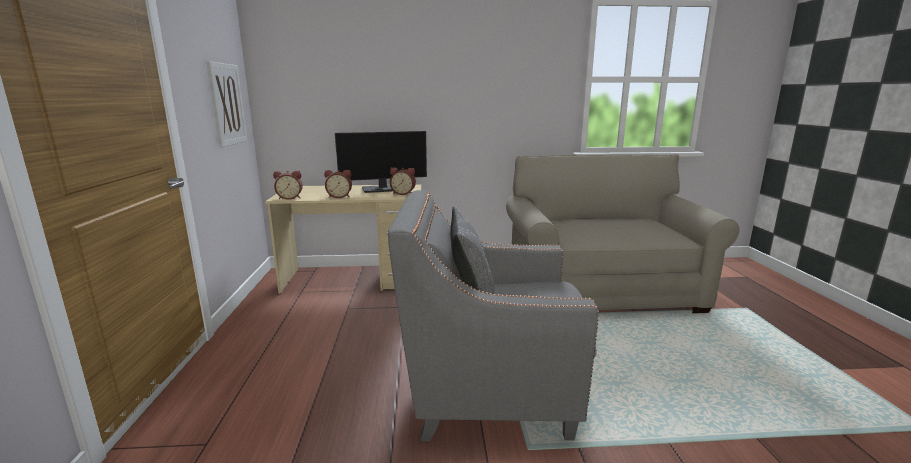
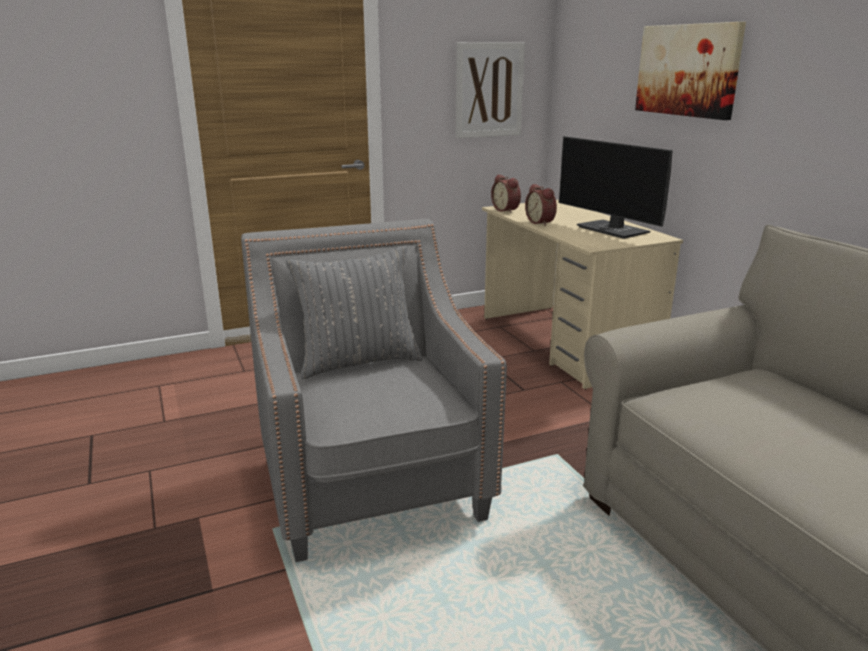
camera: 70 degrees right, 5 degrees up
alarm clock [390,167,416,195] -> none
none -> picture [635,22,746,120]

